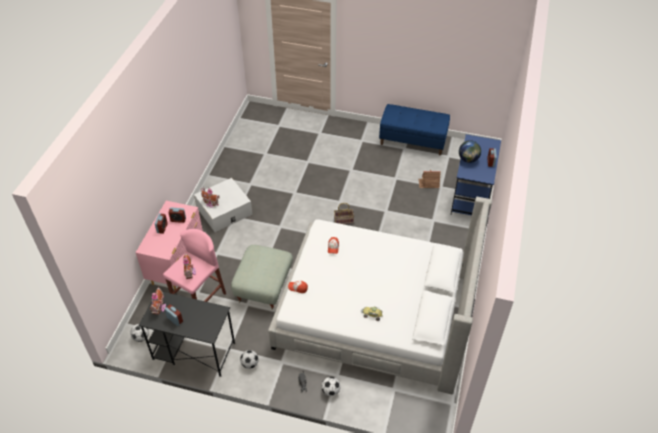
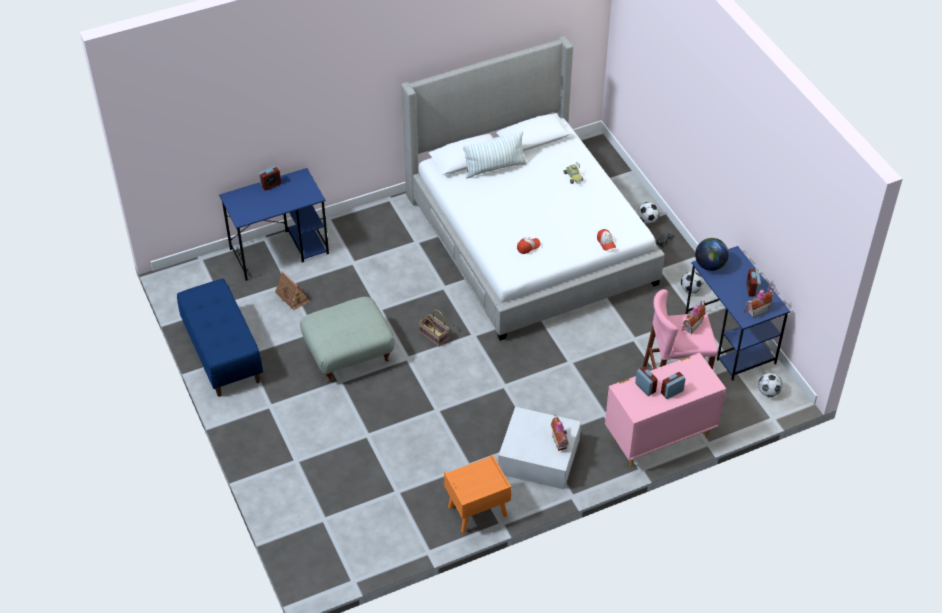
camera: 130 degrees left, 0 degrees up
black desk [139,292,235,377] -> blue desk [685,246,790,381]
grey ottoman [231,245,293,310] -> grey ottoman moved to [300,297,395,383]
globe [459,140,481,163] -> globe moved to [695,238,729,271]
none -> orange nightstand [444,454,511,533]
none -> pillow [463,131,527,179]

